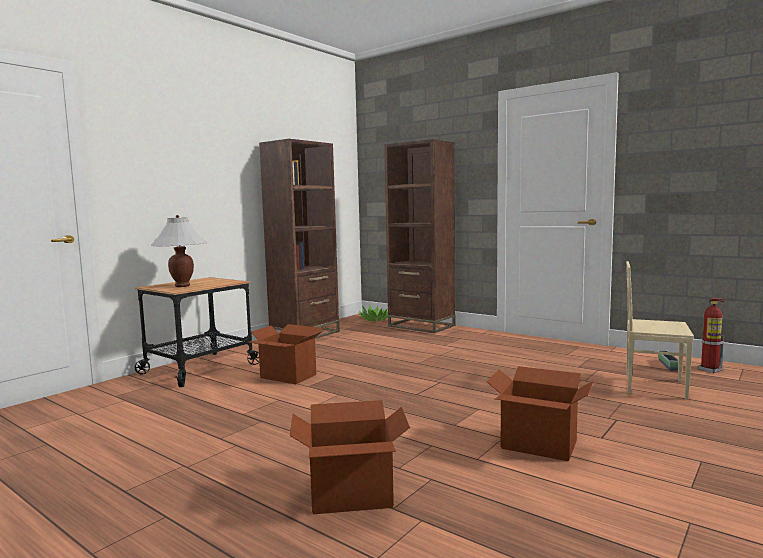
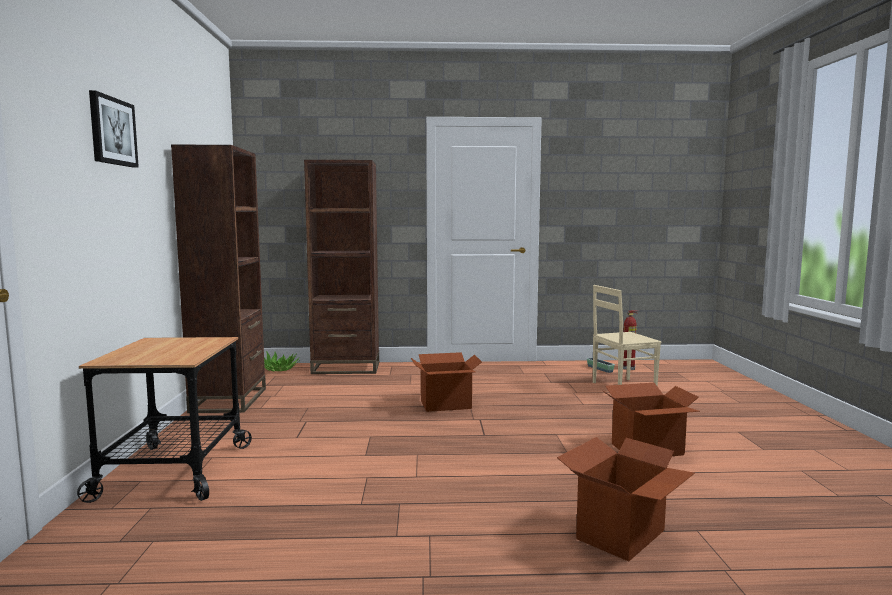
camera: 40 degrees left, 0 degrees up
white table lamp [151,215,207,287] -> none
cardboard box [249,324,323,384] -> cardboard box moved to [411,352,482,412]
none -> picture [89,90,139,168]

